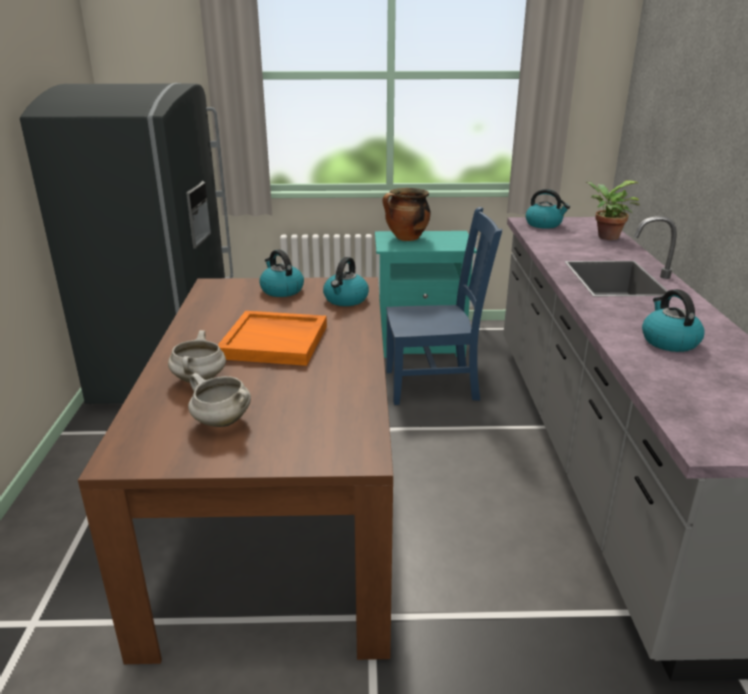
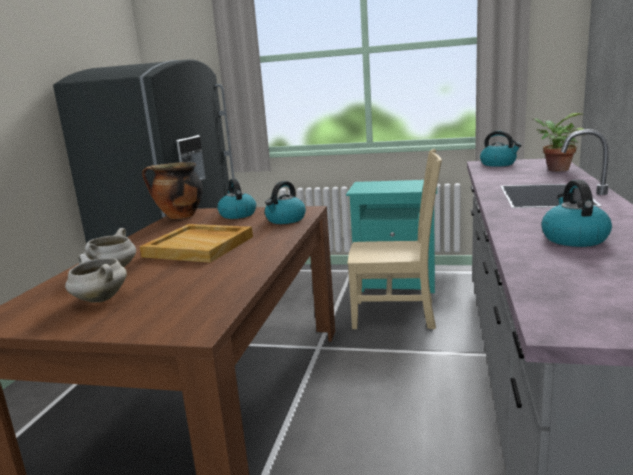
camera: 15 degrees right, 10 degrees down
orange tray [218,311,327,366] -> beige tray [140,224,253,263]
cooking pot [383,188,431,241] -> cooking pot moved to [142,162,203,219]
blue chair [386,207,502,405] -> beige chair [348,149,442,329]

